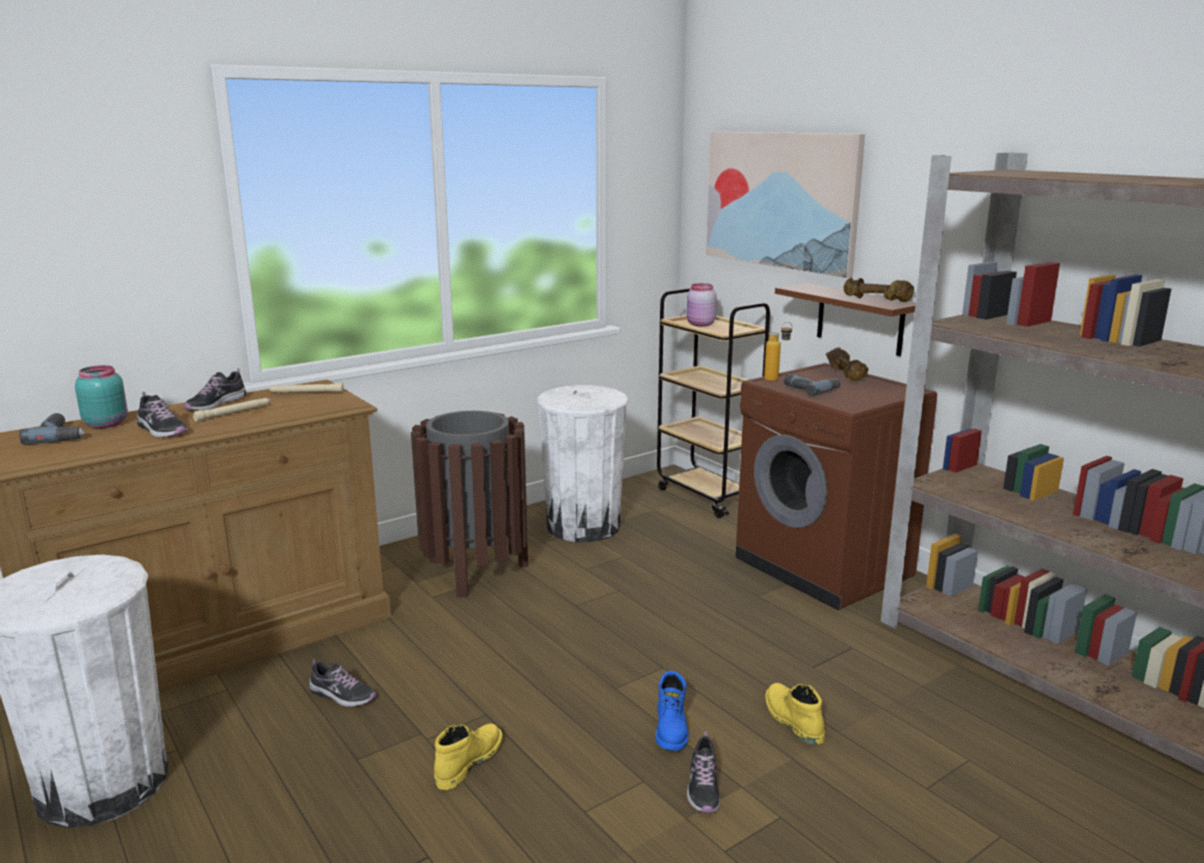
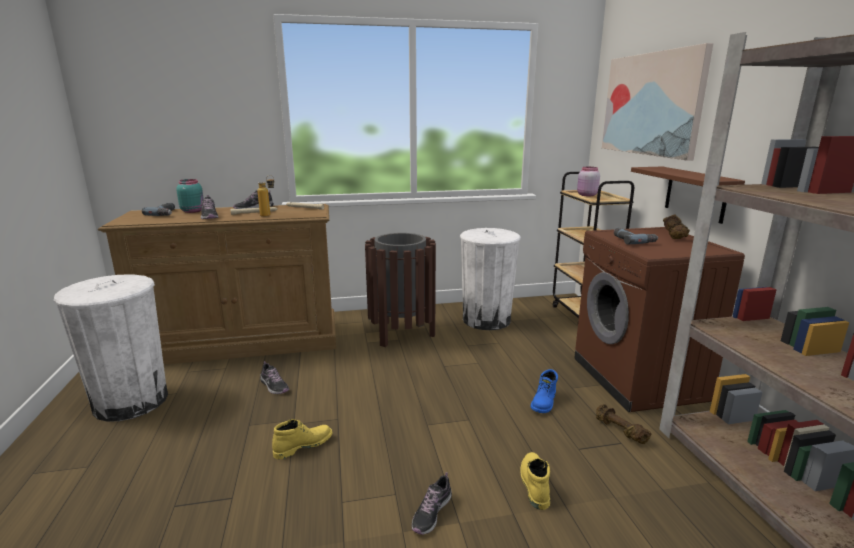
camera: 25 degrees right, 0 degrees up
blue boot [655,671,689,751] -> blue boot moved to [531,369,558,413]
bottle [764,322,793,381] -> bottle moved to [257,175,274,217]
brown dumbbell [843,278,914,302] -> brown dumbbell moved to [596,404,651,444]

